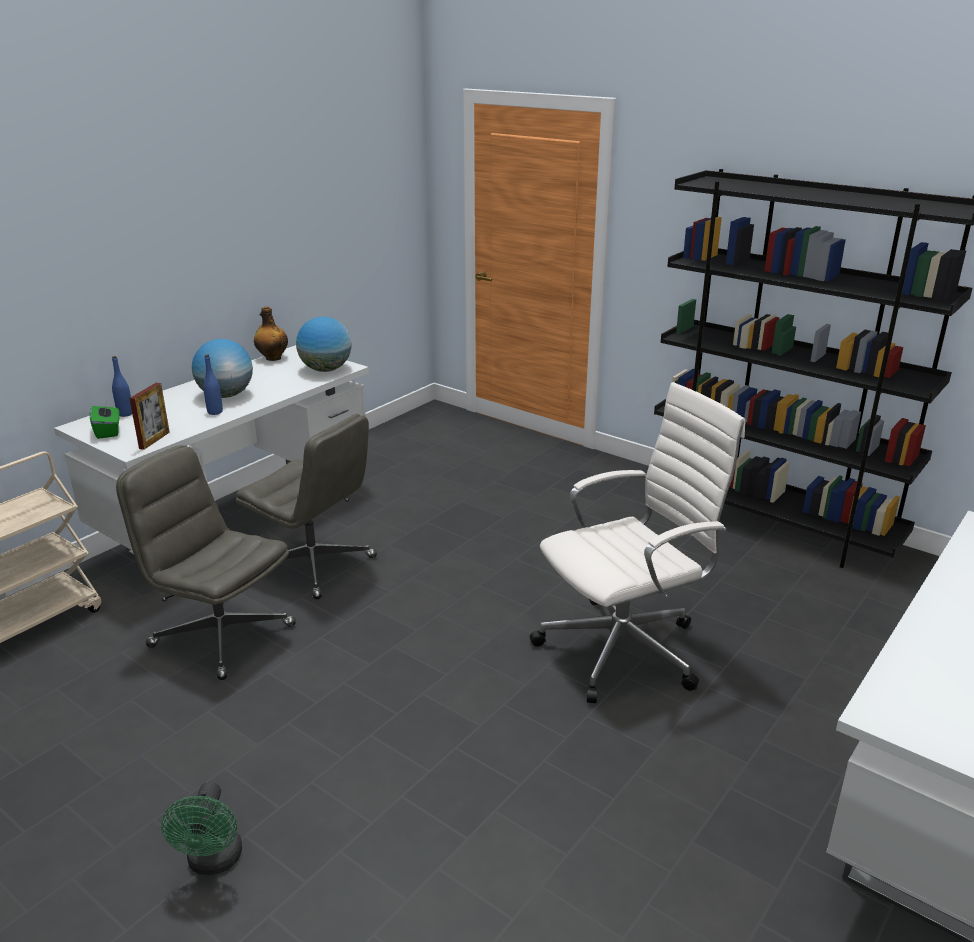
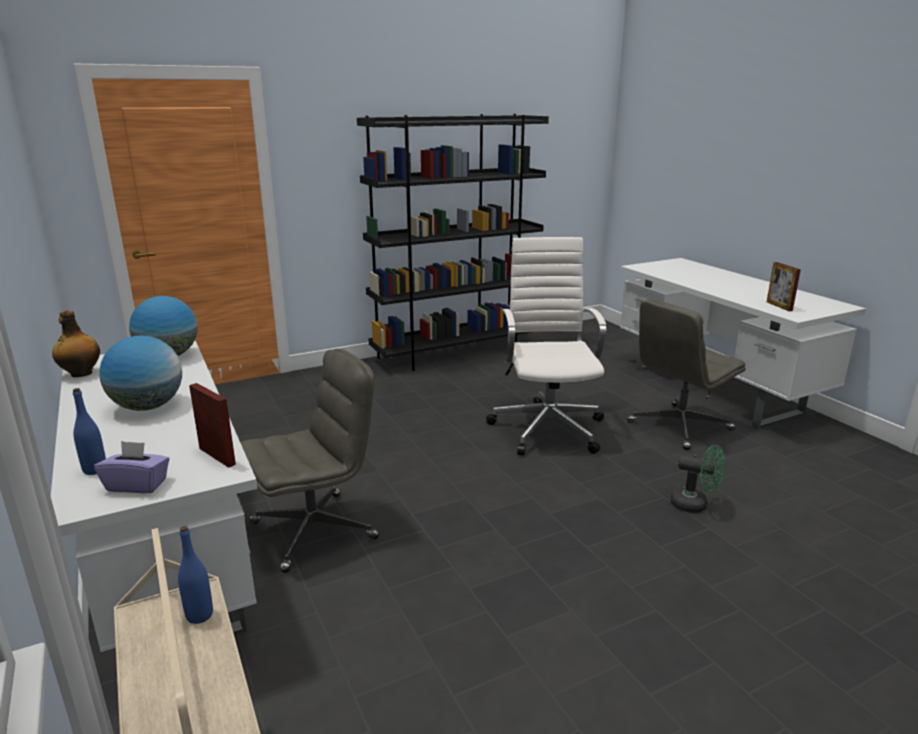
camera: 65 degrees left, 5 degrees down
green tissue box [90,399,120,439] -> purple tissue box [94,441,169,493]
grey office chair [116,445,296,680] -> grey office chair moved to [627,299,746,450]
green fan [161,782,242,875] -> green fan moved to [671,445,725,513]
blue bottle [203,355,223,415] -> blue bottle moved to [178,526,213,624]
none -> picture frame [767,262,801,311]

